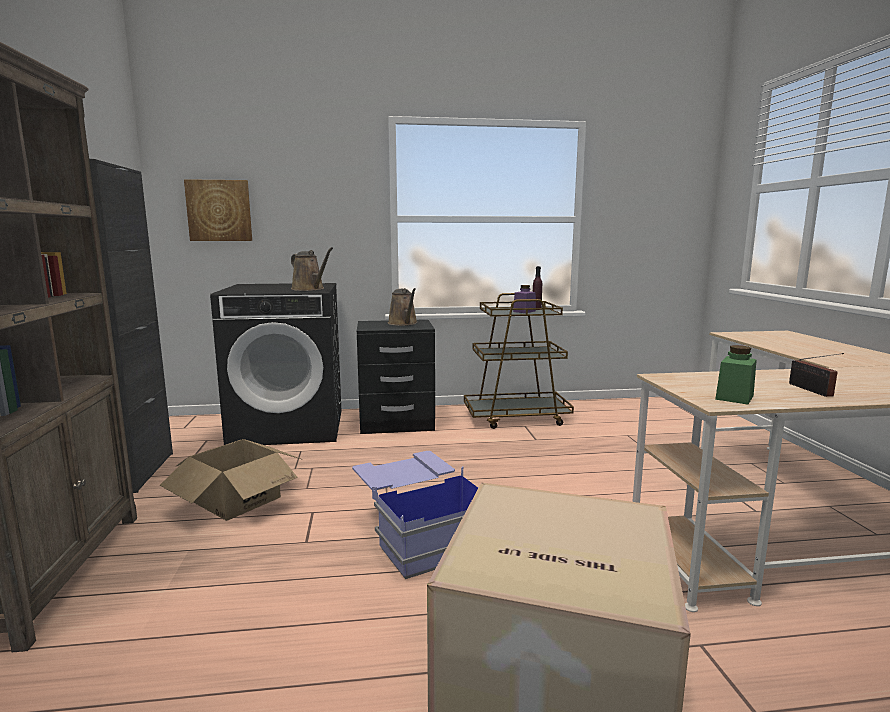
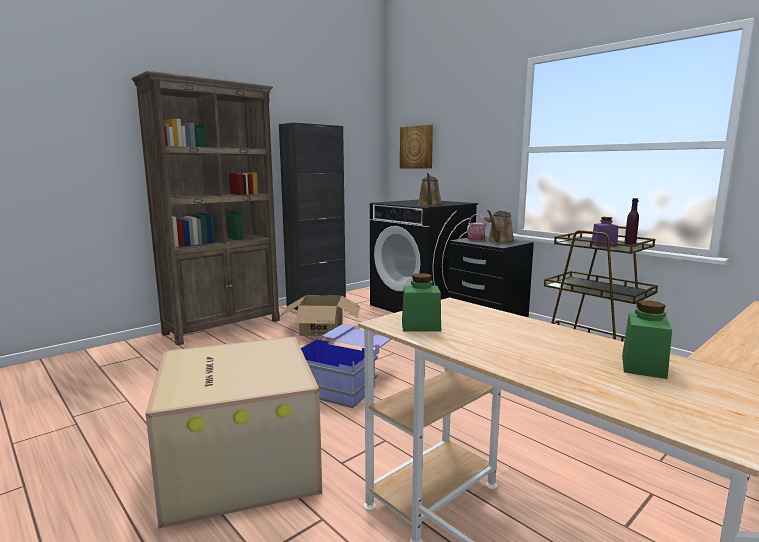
camera: 55 degrees right, 0 degrees up
radio [789,353,844,397] -> none
none -> watering can [467,214,491,241]
none -> green jar [622,300,672,379]

